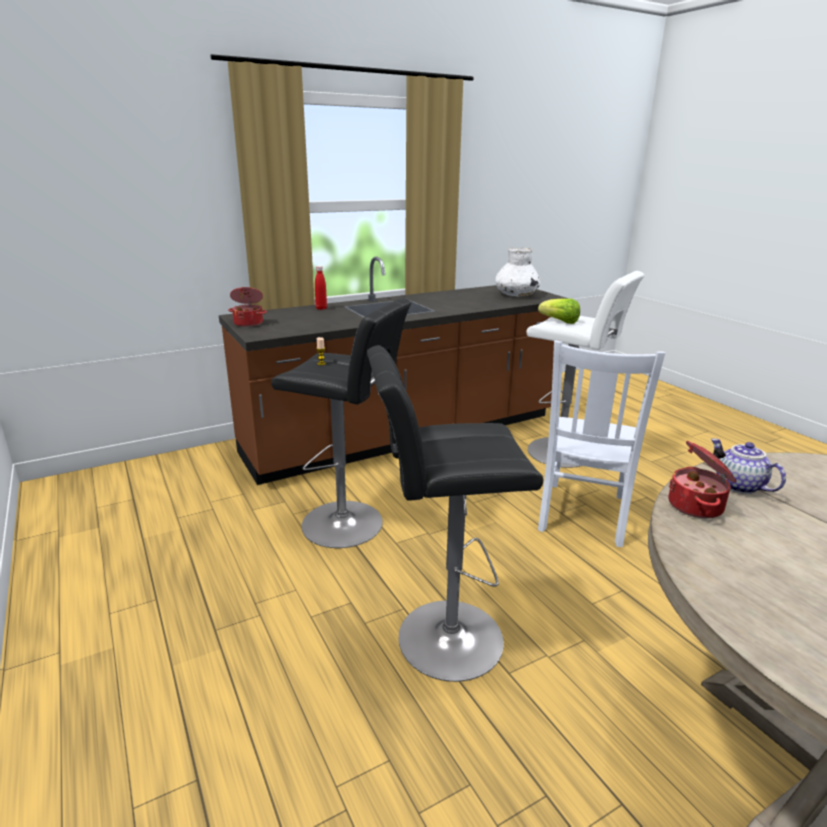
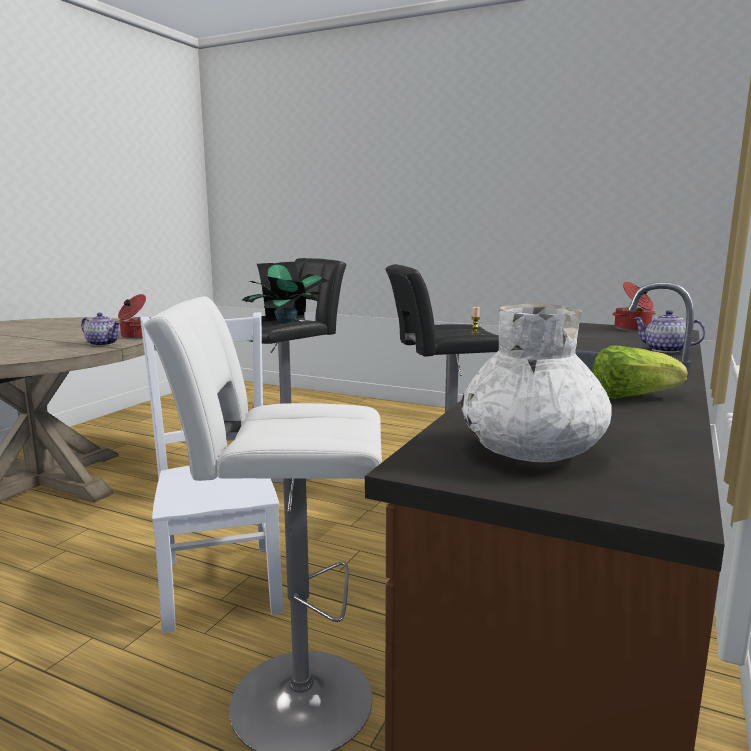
camera: 145 degrees right, 10 degrees down
red bottle [315,266,327,310] -> teapot [632,310,706,353]
lettuce [538,299,580,324] -> lettuce moved to [592,345,688,399]
none -> potted plant [242,262,332,322]

